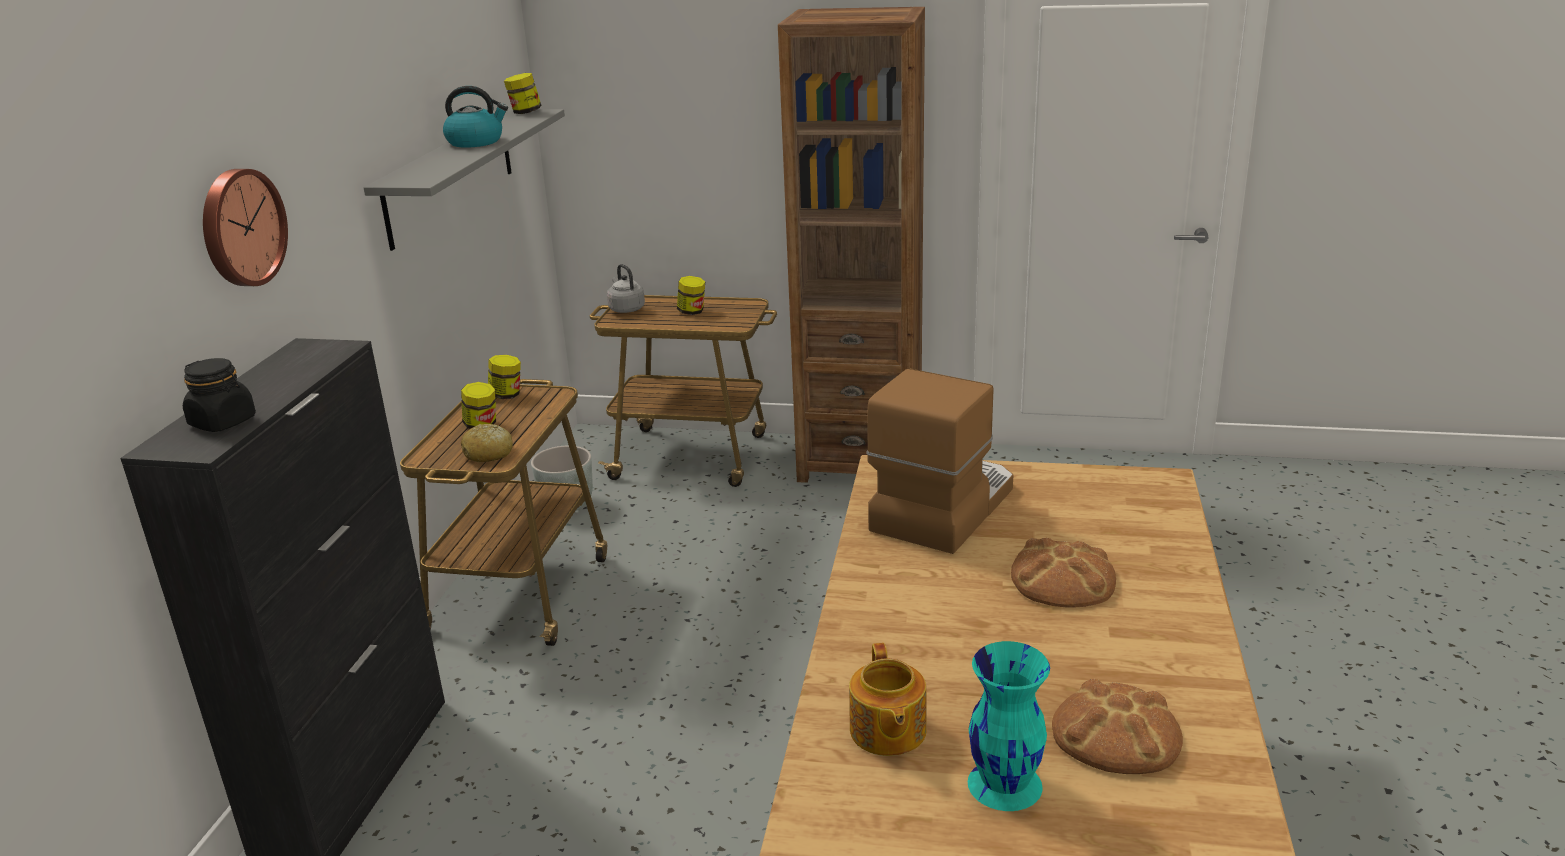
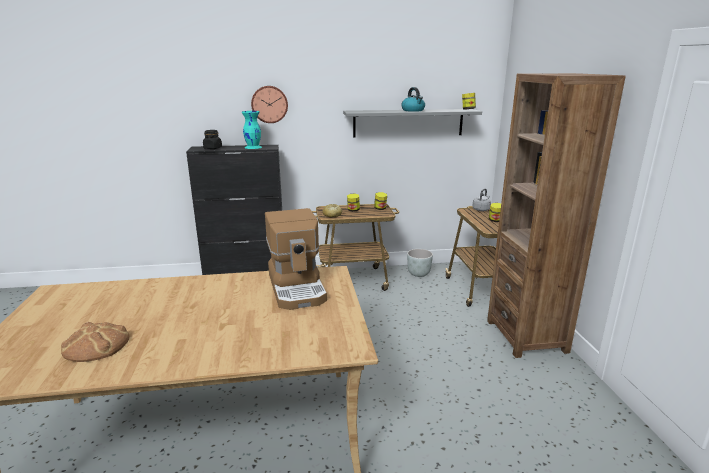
camera: 70 degrees right, 5 degrees down
teapot [849,643,927,756] -> none
coffee machine [866,369,1013,554] -> coffee machine turned 60 degrees clockwise [265,208,327,310]
turquoise vase [968,641,1050,811] -> turquoise vase moved to [242,111,262,149]
bread [1011,538,1116,608] -> none

